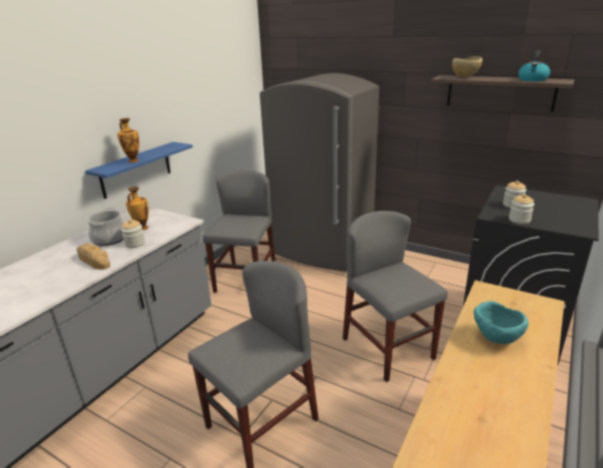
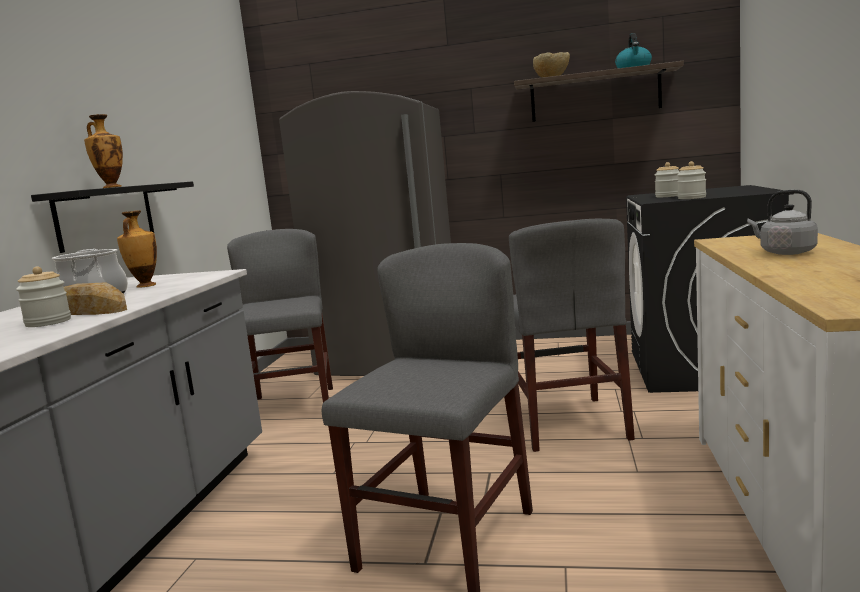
camera: 20 degrees left, 15 degrees down
blue shelf [85,142,193,199] -> black shelf [31,181,194,253]
jar [121,219,145,248] -> jar moved to [16,266,71,327]
grey chair [343,211,448,382] -> grey chair turned 135 degrees counterclockwise [509,219,635,452]
turquoise bowl [474,301,529,344] -> grey kettle [747,190,818,255]

